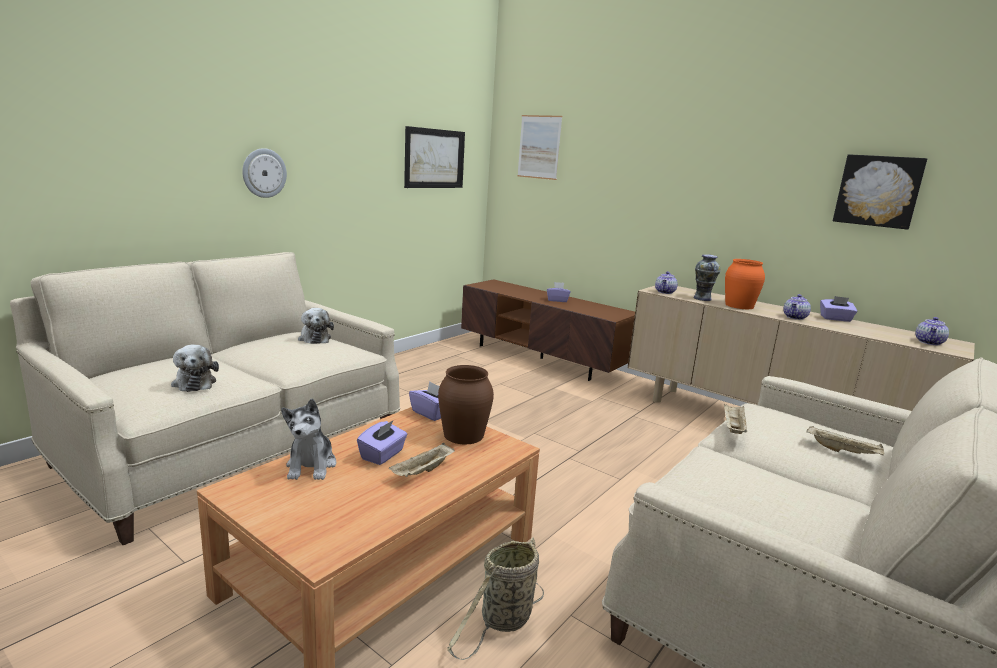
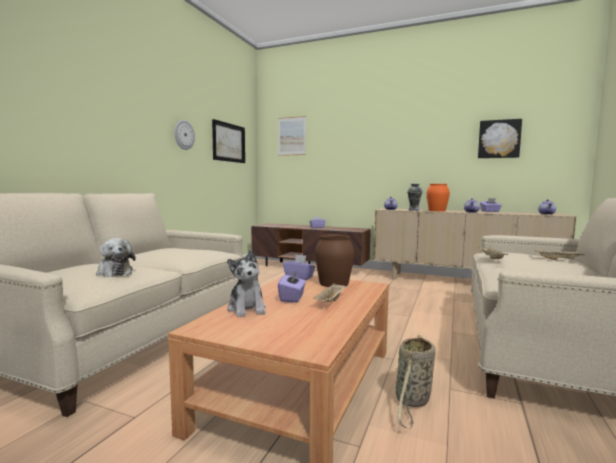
camera: 15 degrees left, 10 degrees down
wall clock [242,148,287,198] -> wall clock moved to [175,120,195,150]
plush toy [298,308,334,344] -> none

